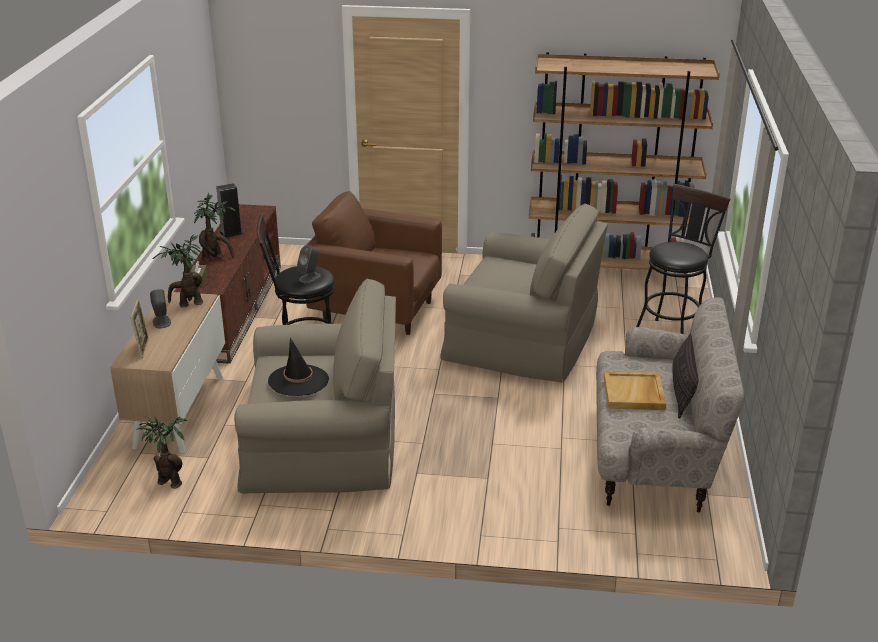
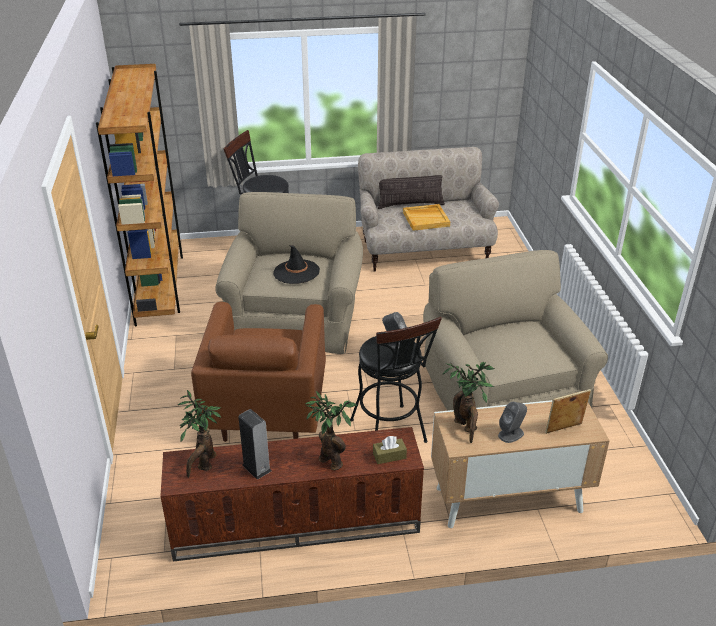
camera: 105 degrees left, 5 degrees up
potted plant [136,416,187,489] -> potted plant moved to [178,390,221,478]
black hat [268,338,329,396] -> black hat moved to [273,245,320,284]

